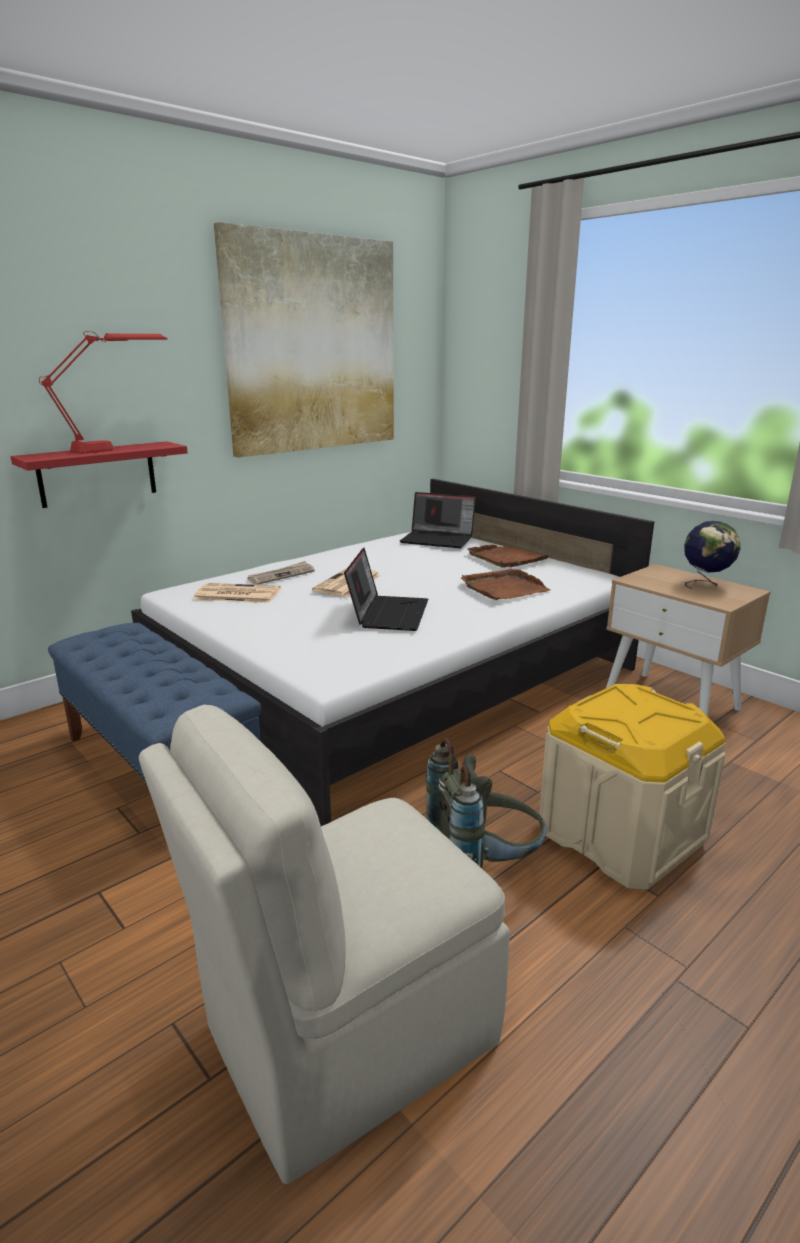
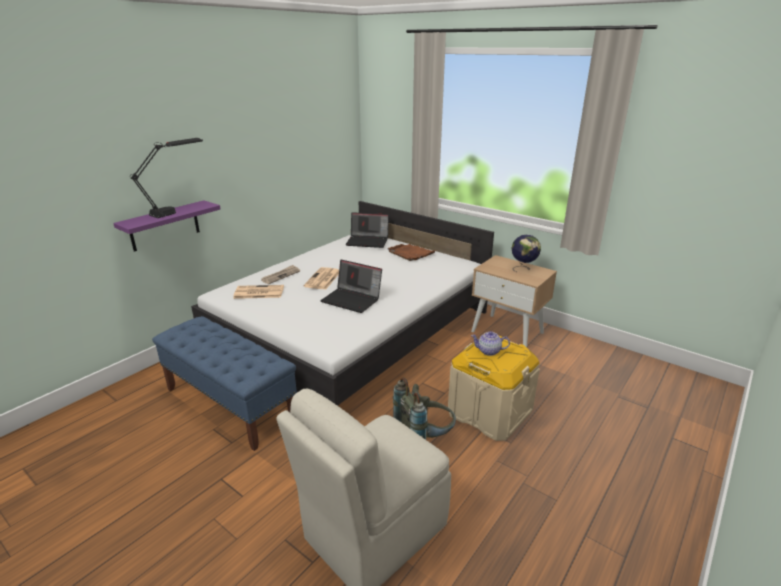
camera: 10 degrees left, 5 degrees up
red shelf [11,441,188,508] -> purple shelf [113,200,220,252]
red table lamp [39,331,168,454] -> black table lamp [130,138,203,218]
picture [214,222,394,458] -> none
laptop [344,548,428,631] -> laptop turned 120 degrees clockwise [320,260,382,313]
brown tray [461,569,551,600] -> none
none -> teapot [471,331,510,356]

